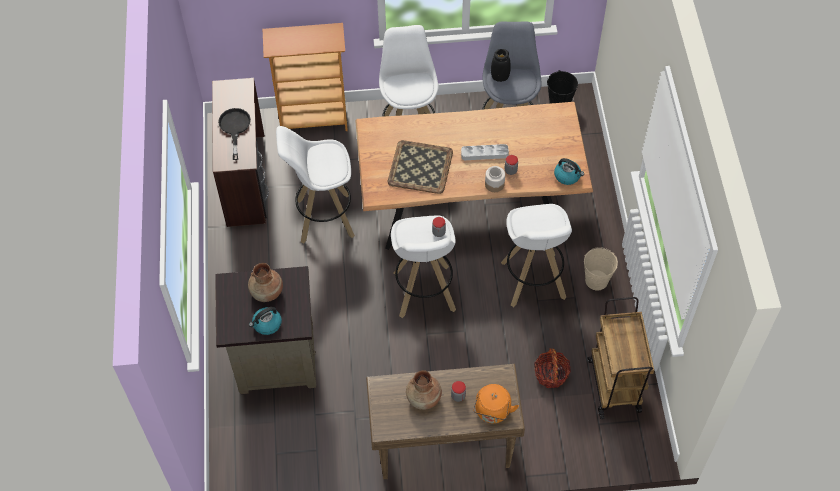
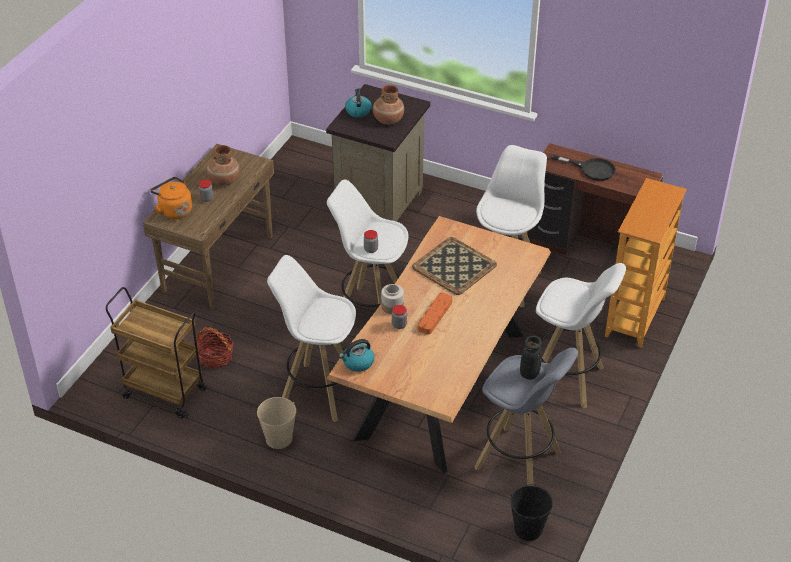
camera: 120 degrees right, 15 degrees down
grey tray [461,144,509,160] -> orange tray [418,293,452,335]

